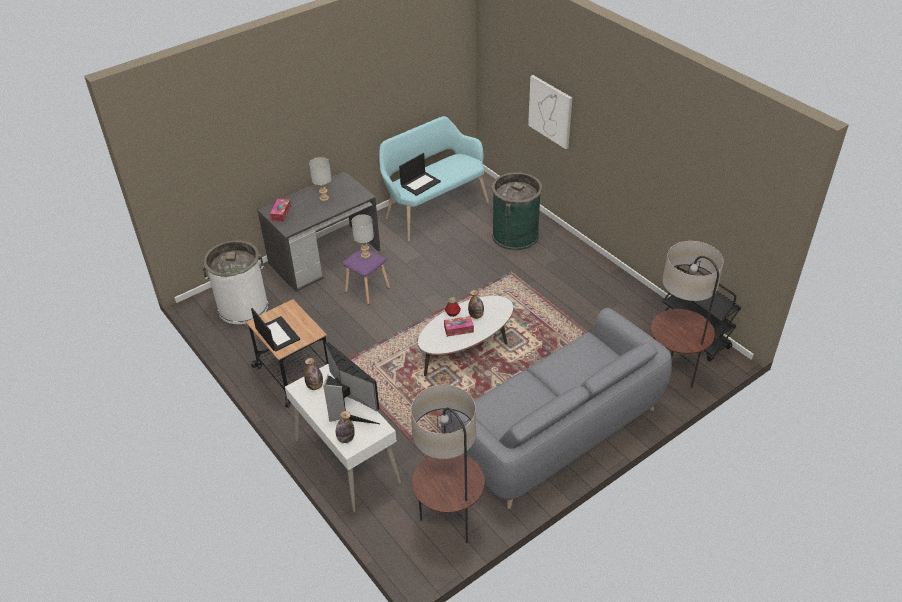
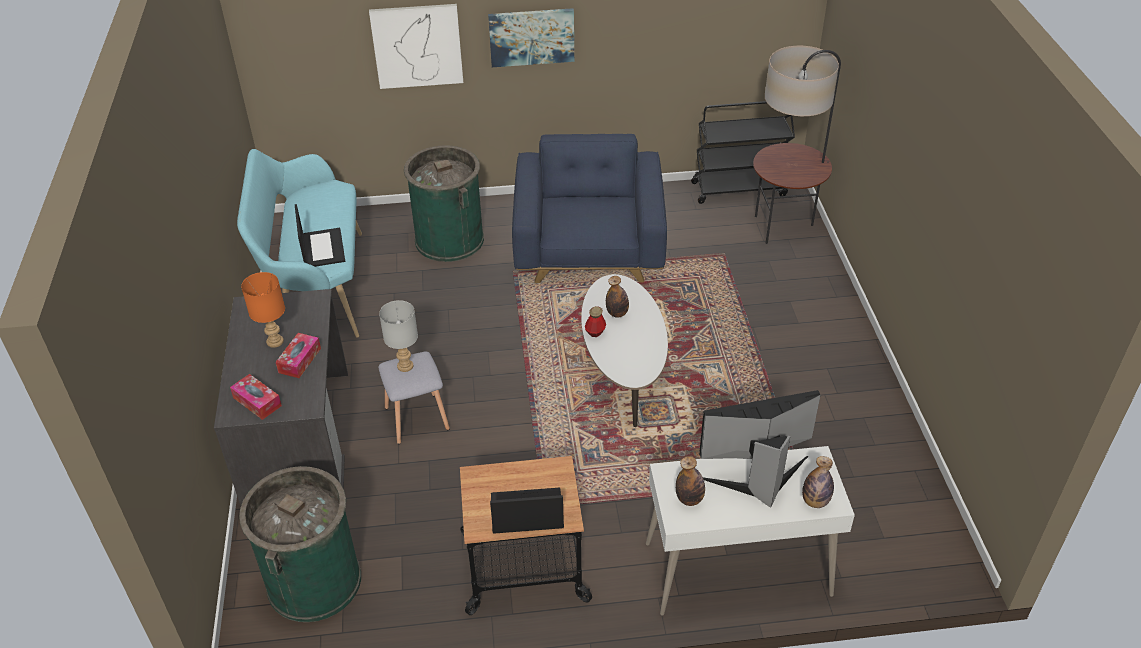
camera: 60 degrees left, 0 degrees up
white trash can [202,240,268,324] -> green trash can [239,466,361,622]
grey table lamp [309,157,332,201] -> orange table lamp [241,272,285,348]
purple stool [342,249,390,305] -> grey stool [378,351,450,444]
floor lamp [411,384,485,543] -> none
grey sofa [441,308,672,509] -> none
tissue box [444,316,474,337] -> tissue box moved to [276,333,321,378]
none -> picture [488,8,574,67]
none -> blue armchair [512,134,667,283]

